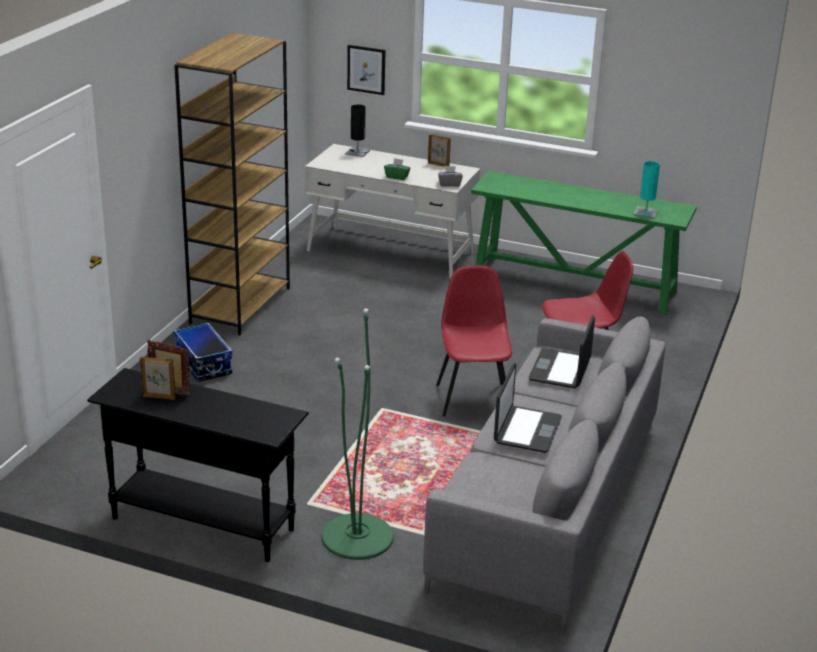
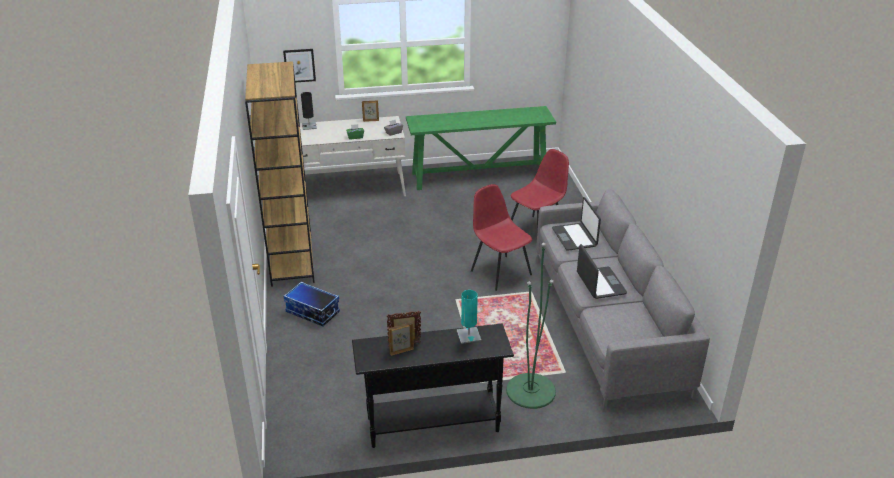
camera: 30 degrees left, 5 degrees up
turquoise table lamp [634,161,660,219] -> turquoise table lamp moved to [457,290,481,344]

